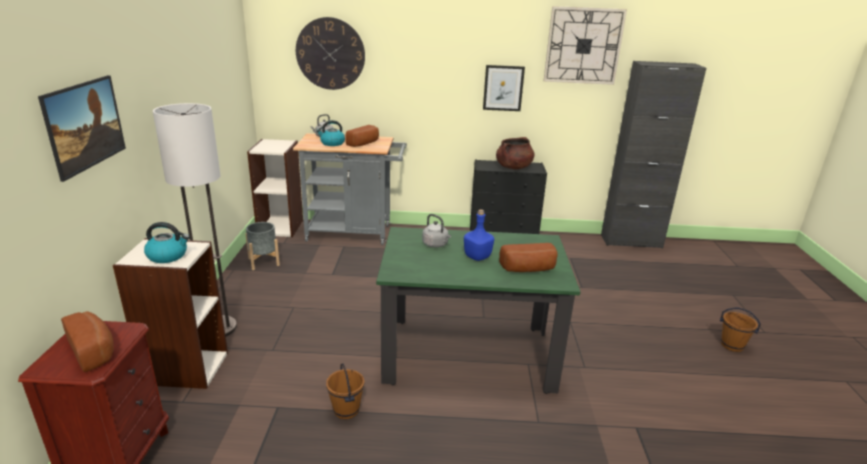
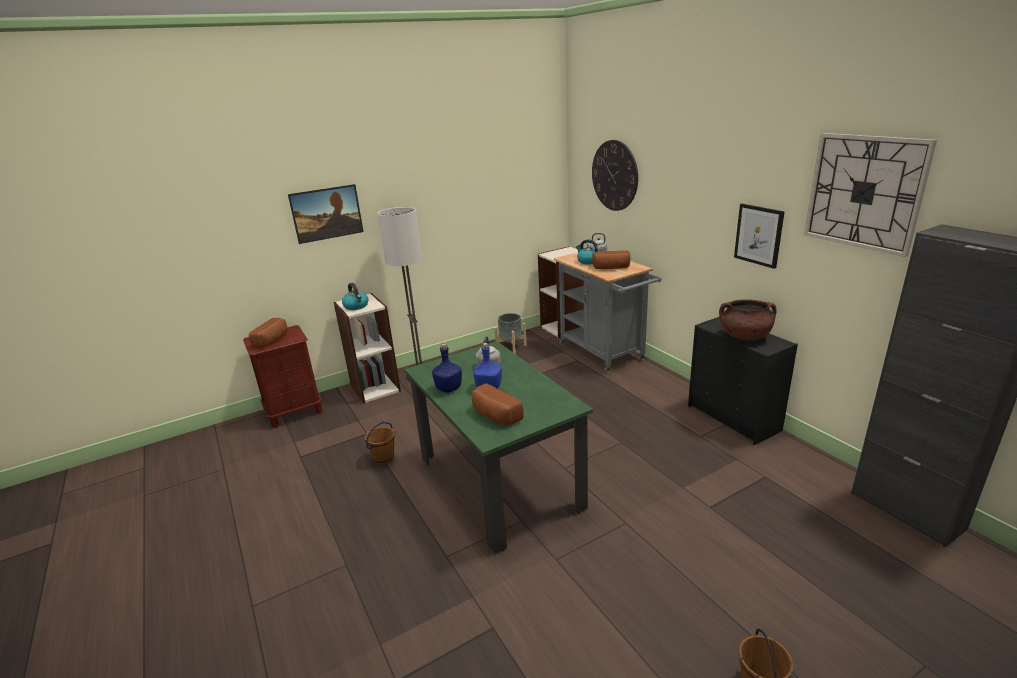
camera: 60 degrees right, 0 degrees up
none -> blue bottle [432,344,462,393]

